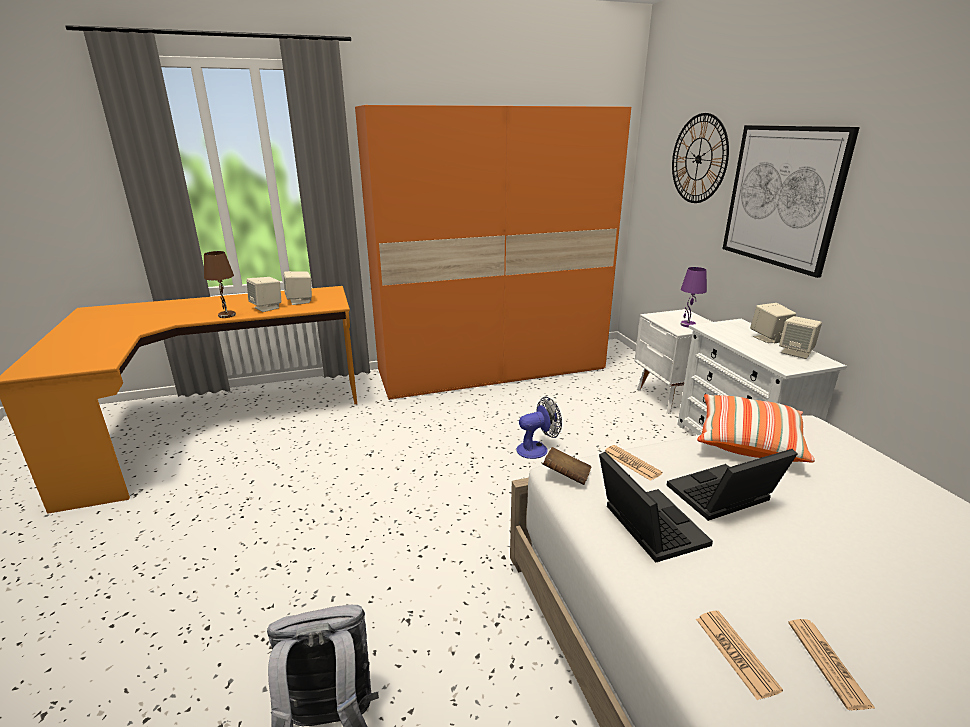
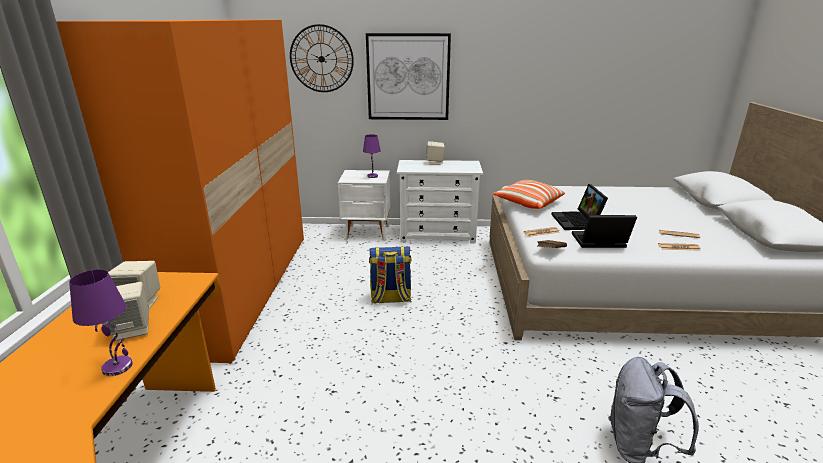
camera: 70 degrees left, 0 degrees up
brown table lamp [204,251,236,318] -> purple table lamp [69,269,133,376]
fan [516,397,562,459] -> backpack [369,246,412,304]
beige speaker [779,316,822,359] -> none

